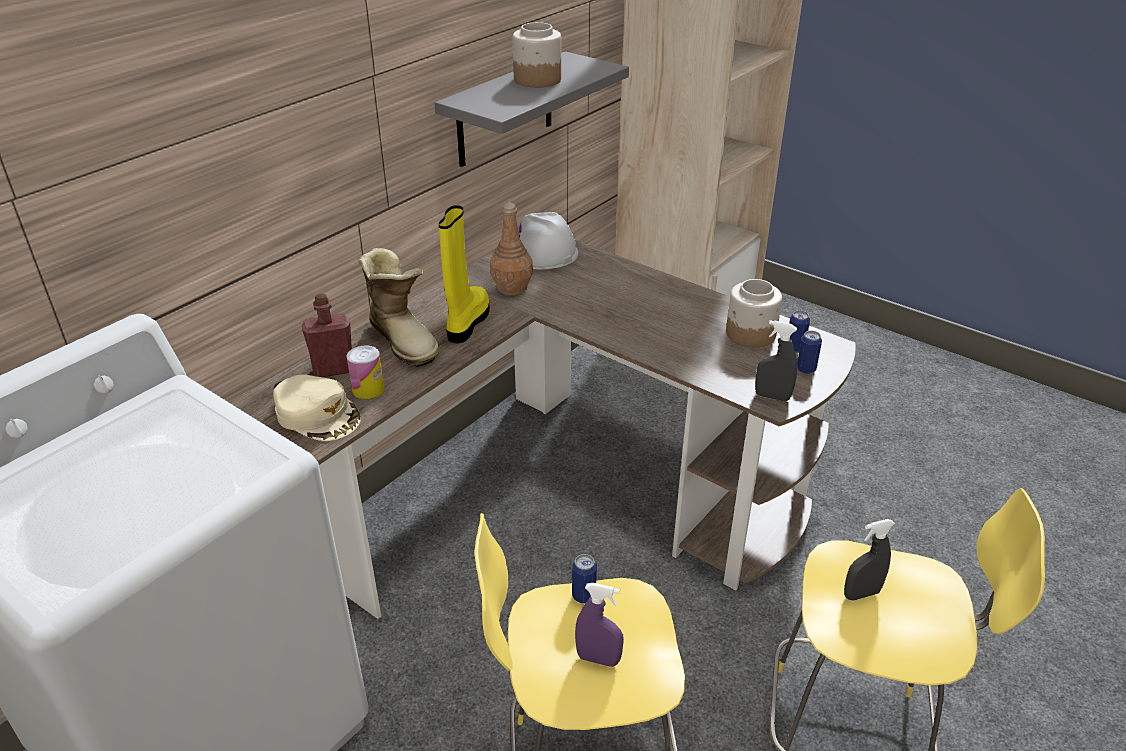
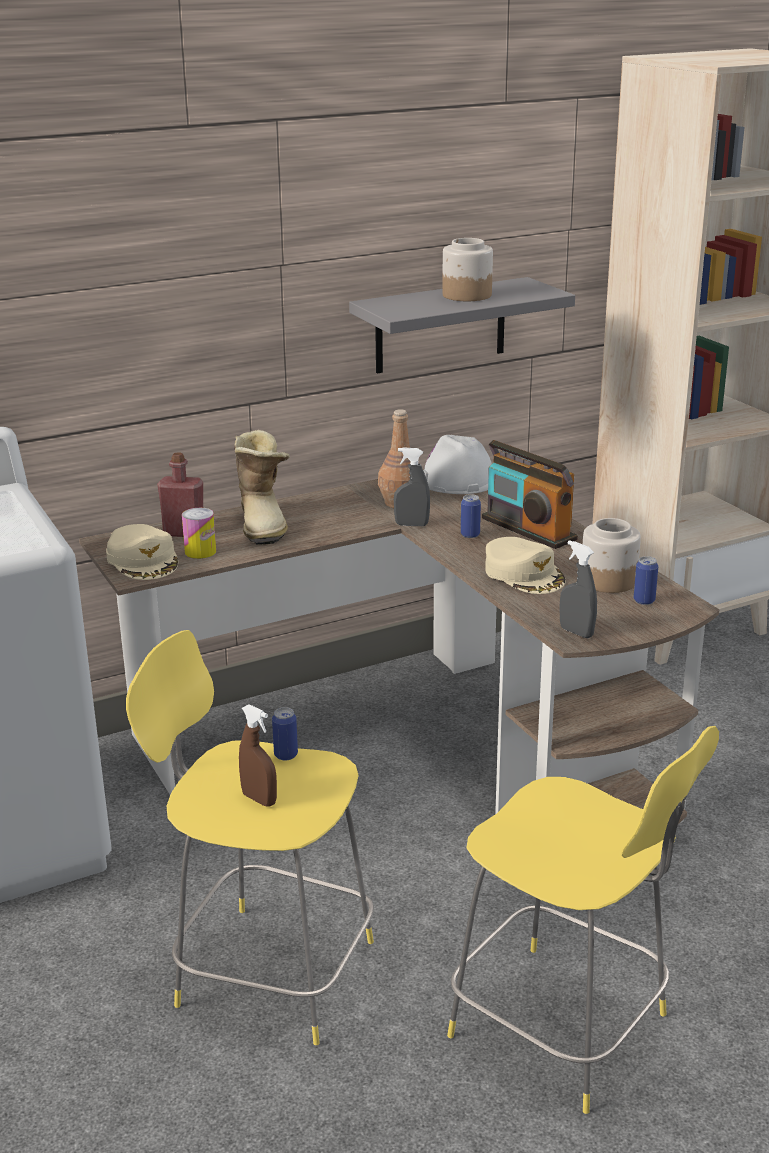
camera: 25 degrees right, 10 degrees down
yellow boot [439,205,490,343] -> none
purple spray bottle [575,583,624,667] -> brown spray bottle [239,704,277,807]
can [797,331,822,374] -> can moved to [461,494,481,538]
grey spray bottle [844,519,895,601] -> grey spray bottle moved to [394,447,430,526]
none -> radio [482,440,578,549]
none -> beige cap [485,537,566,594]

